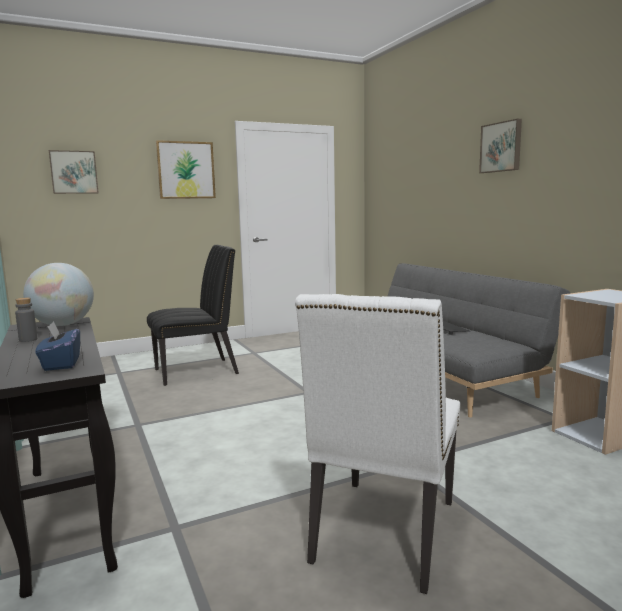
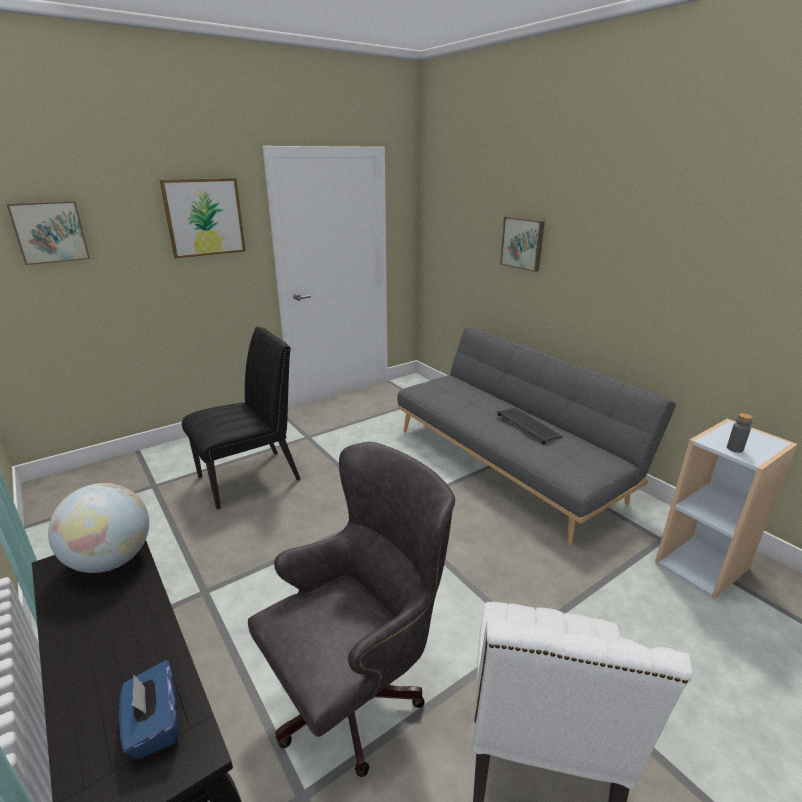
camera: 10 degrees left, 15 degrees up
grey bottle [15,298,37,342] -> grey bottle moved to [727,413,753,453]
picture [479,119,522,173] -> picture moved to [500,217,545,272]
none -> grey office chair [248,442,455,777]

